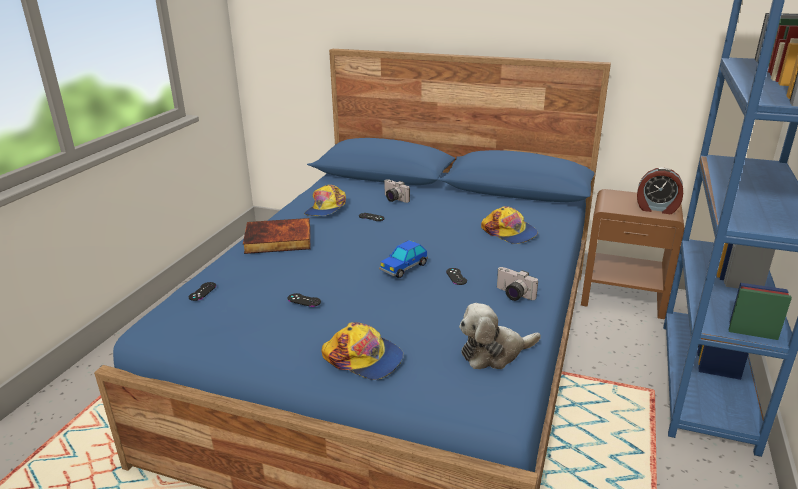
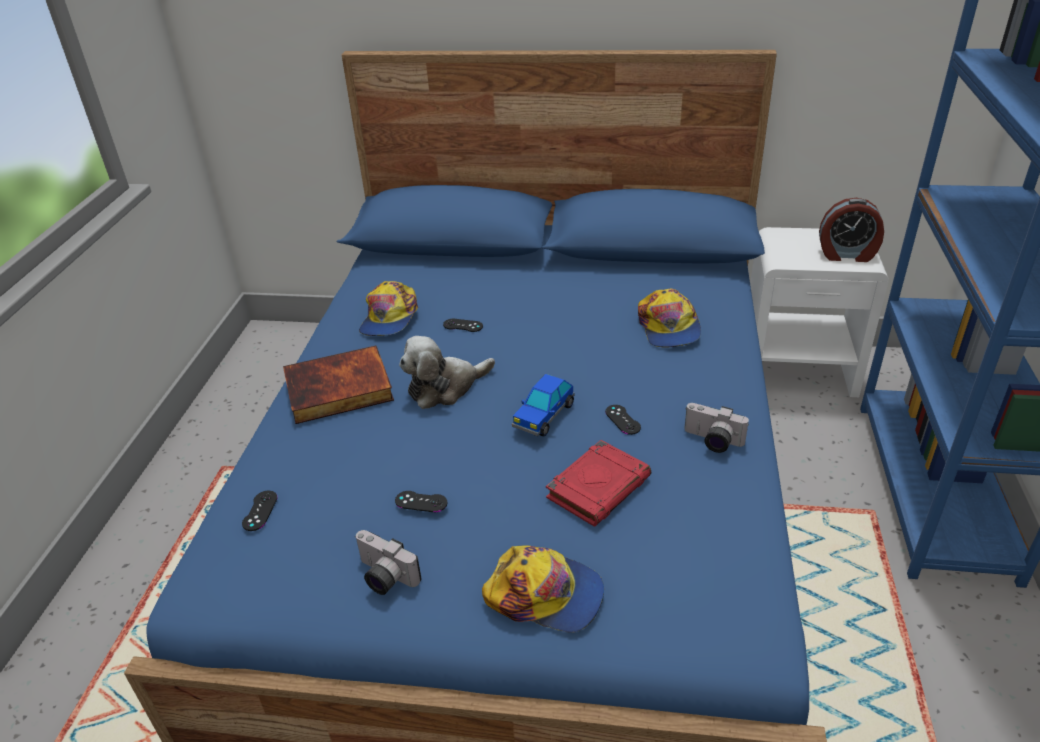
camera: 10 degrees left, 10 degrees up
camera [384,179,410,203] -> camera moved to [356,530,421,595]
plush toy [459,303,541,369] -> plush toy moved to [399,336,495,409]
cap [481,206,538,244] -> cap turned 45 degrees clockwise [638,289,701,348]
brown nightstand [581,189,685,319] -> white nightstand [750,227,889,397]
none -> red book [546,440,651,527]

